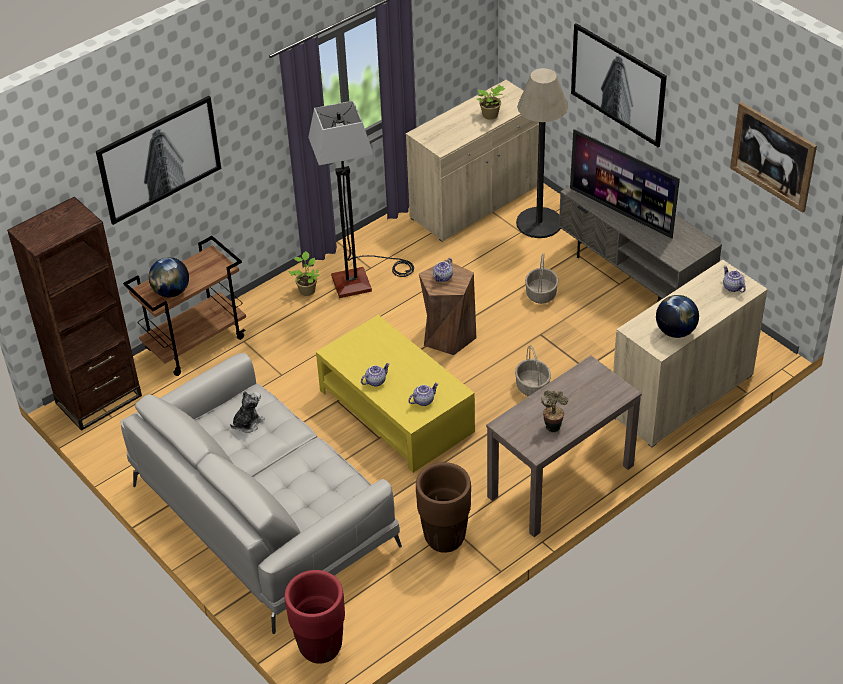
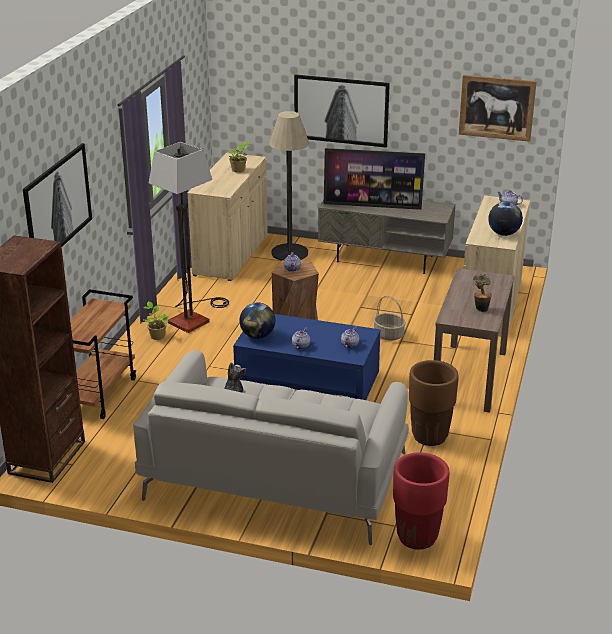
camera: 35 degrees left, 15 degrees down
globe [149,257,189,297] -> globe moved to [240,303,275,339]
yellow coffee table [316,315,475,473] -> blue coffee table [233,314,380,400]
basket [525,253,558,304] -> none

